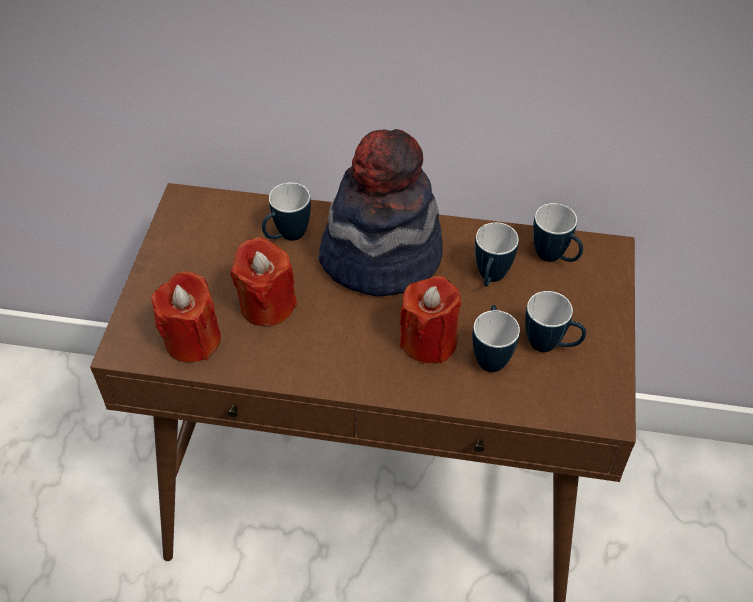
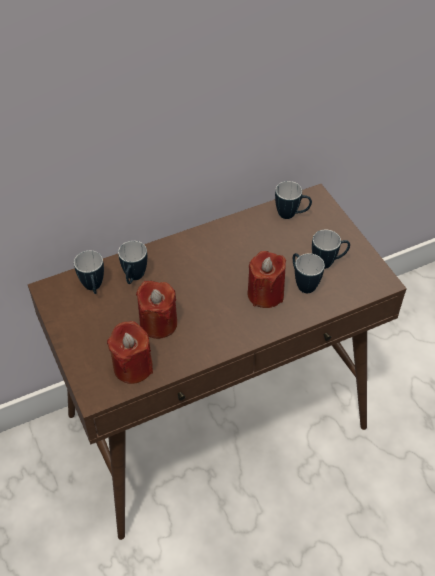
camera: 35 degrees left, 0 degrees up
hat [319,129,443,296] -> none
mug [475,222,519,287] -> mug moved to [74,250,104,294]

